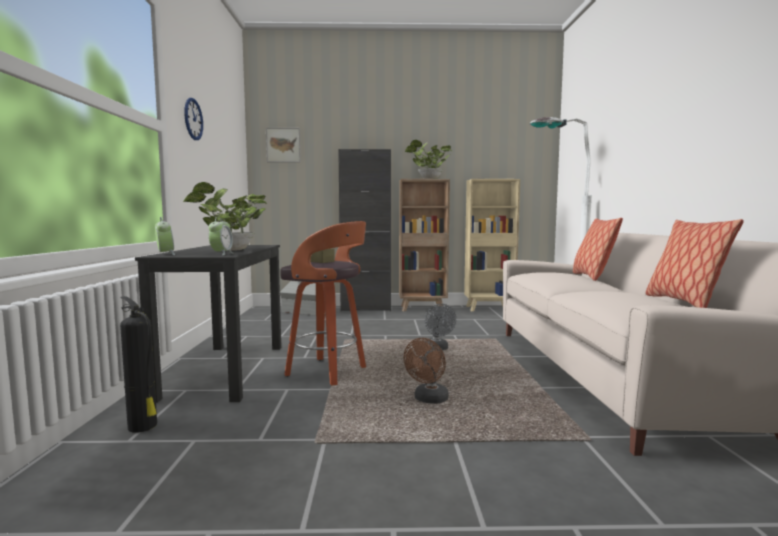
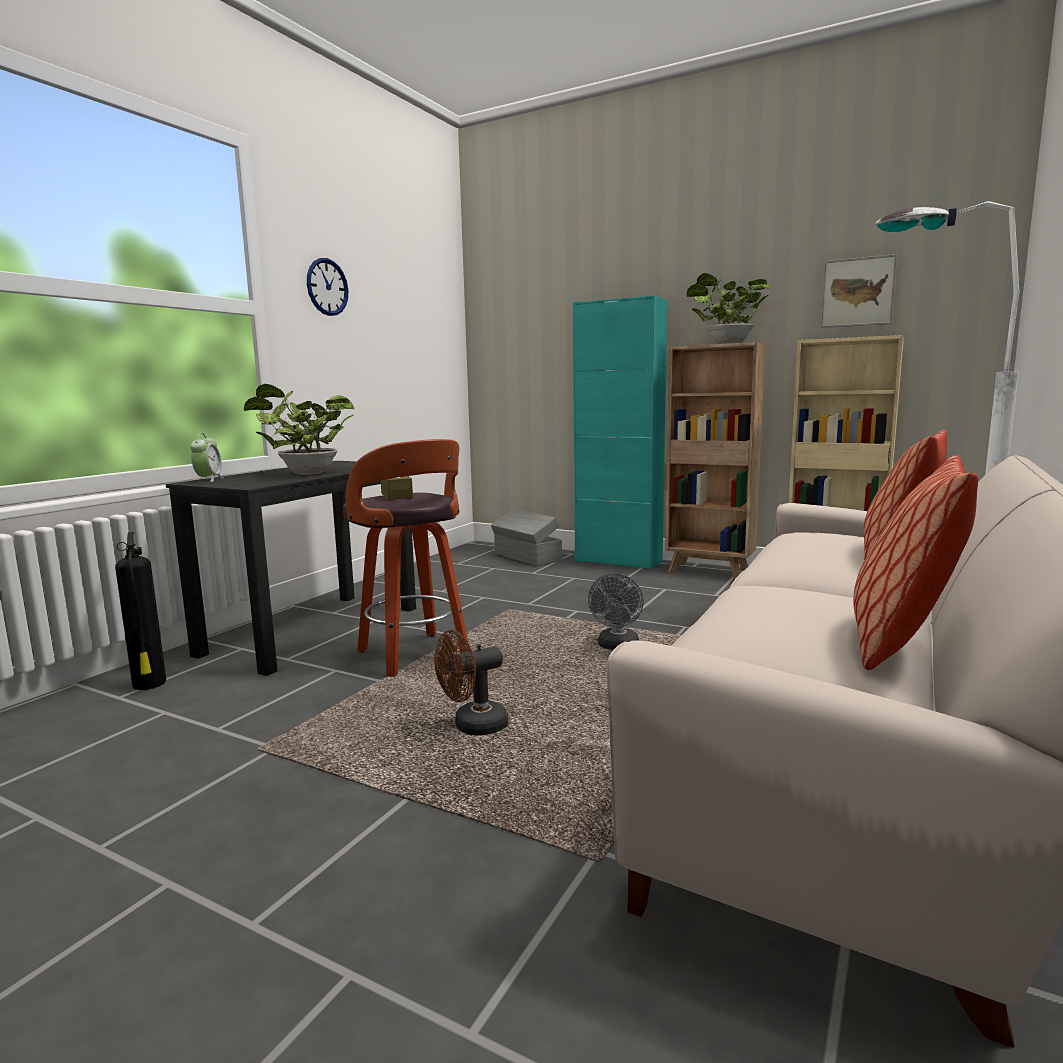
camera: 30 degrees right, 5 degrees up
alarm clock [209,217,233,255] -> none
picture [266,128,301,162] -> picture moved to [821,254,897,328]
black cabinet [338,149,391,311] -> turquoise cabinet [573,296,667,570]

